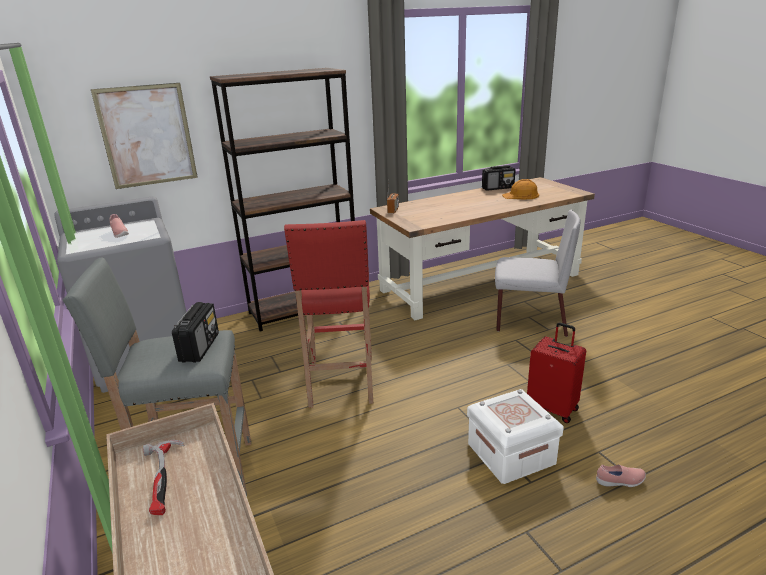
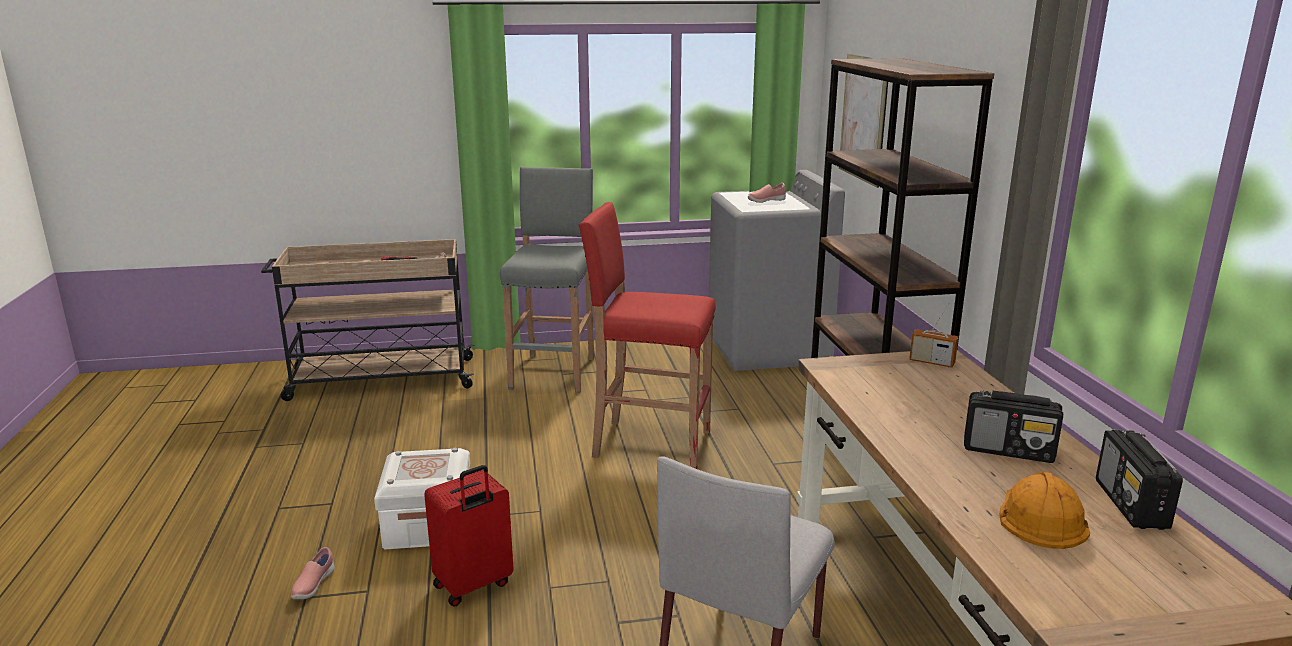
camera: 105 degrees right, 5 degrees down
radio [172,302,219,363] -> radio moved to [964,390,1063,463]

